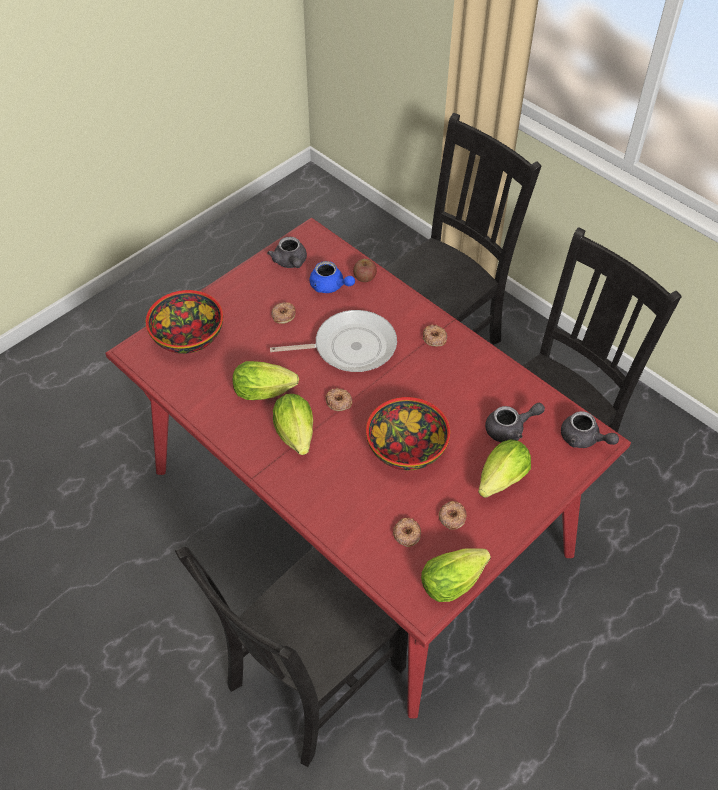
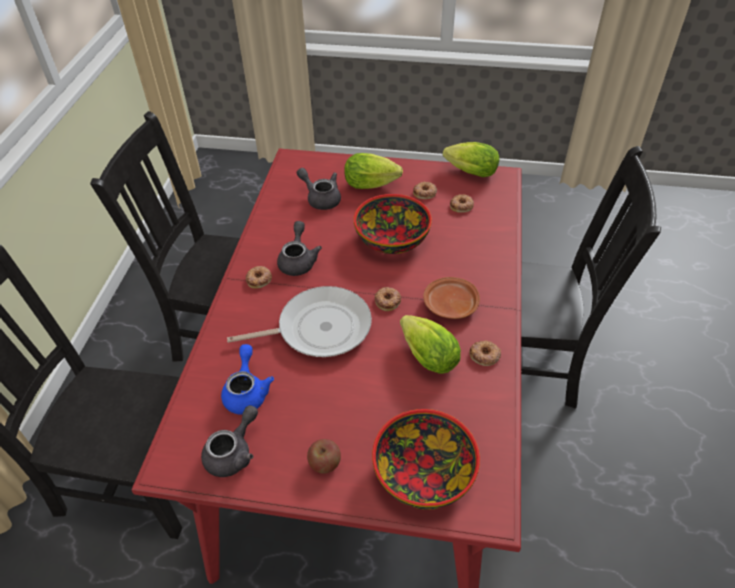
camera: 125 degrees left, 5 degrees down
frying pan [270,310,397,372] -> frying pan turned 120 degrees clockwise [227,286,372,357]
donut [271,302,296,324] -> donut moved to [469,340,501,366]
lettuce [273,394,313,455] -> brown plate [423,277,480,319]
apple [353,259,377,282] -> apple moved to [307,439,341,473]
grey teapot [561,411,619,448] -> grey teapot moved to [277,221,322,276]

